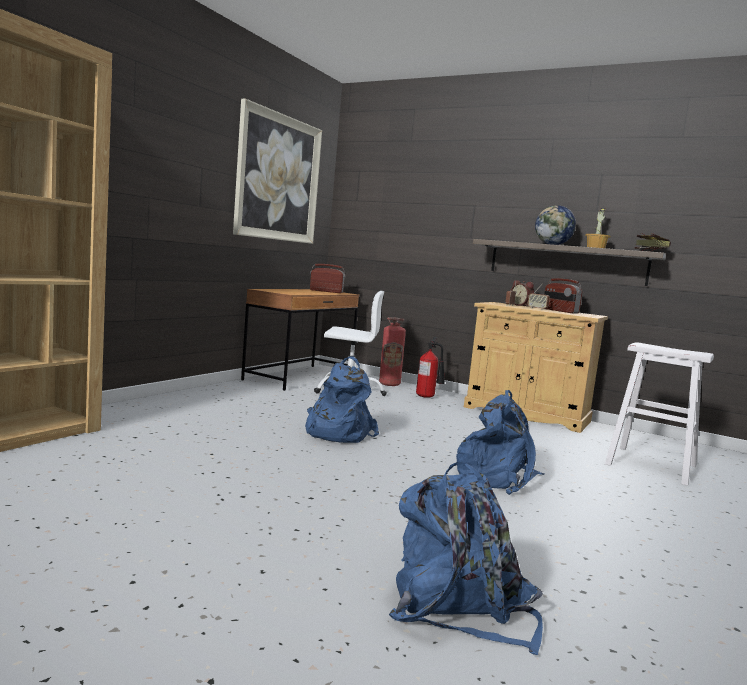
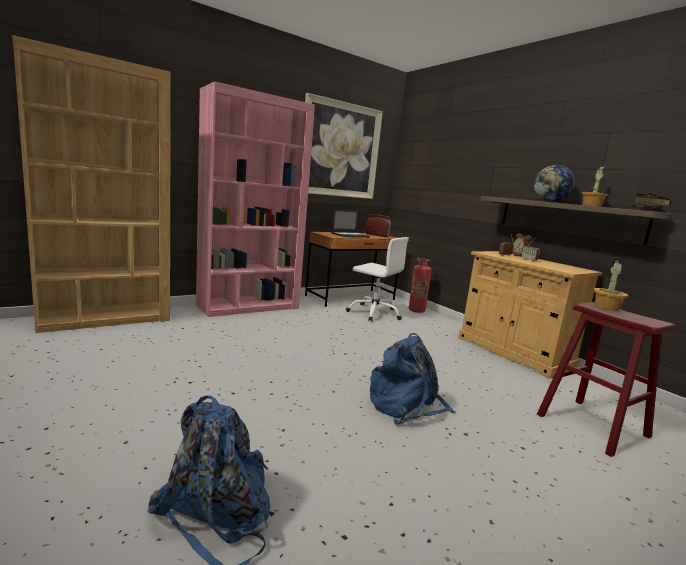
camera: 25 degrees right, 5 degrees up
blue backpack [305,357,379,443] -> none
fire extinguisher [416,337,445,398] -> none
radio [544,278,582,314] -> none
white stool [605,342,714,486] -> red stool [537,302,676,457]
none -> pink bookcase [196,82,315,317]
none -> laptop [331,209,370,238]
none -> potted plant [593,259,629,311]

